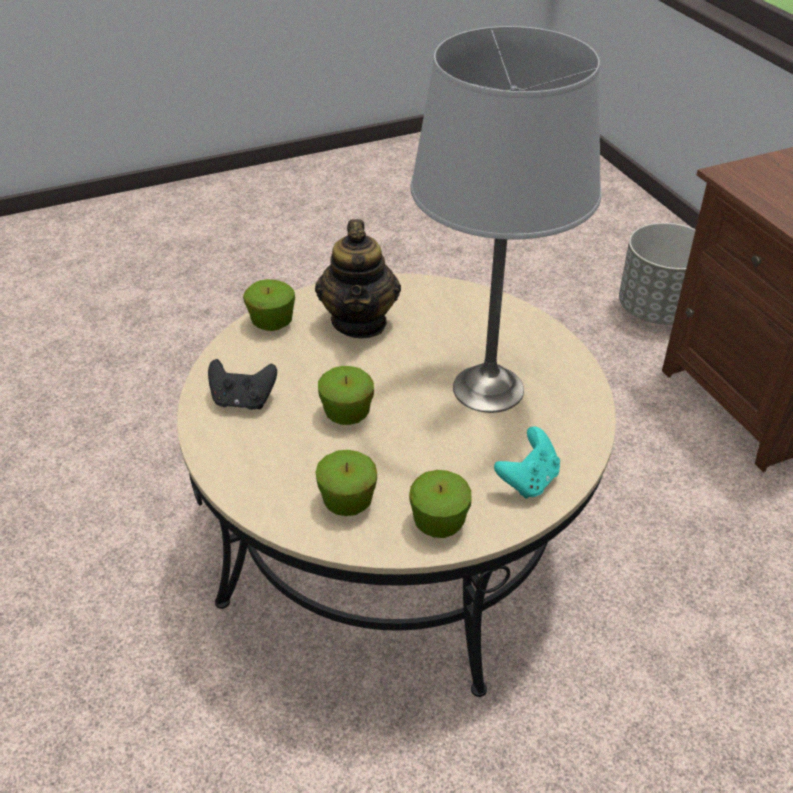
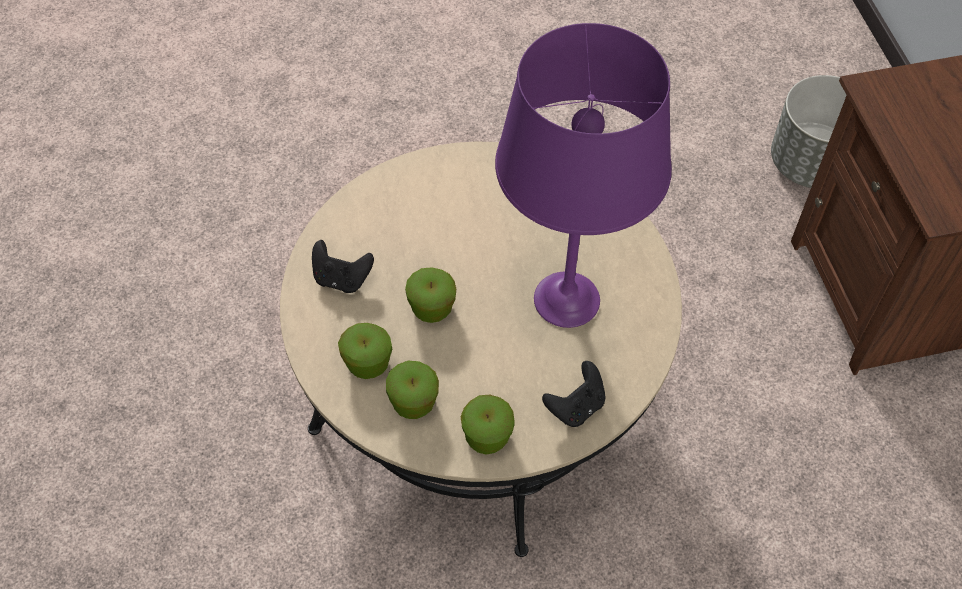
camera: 10 degrees right, 15 degrees up
apple [243,279,295,331] -> apple moved to [338,323,392,379]
teapot [315,219,401,339] -> none
grey table lamp [410,26,601,413] -> purple table lamp [495,23,672,328]
turquoise game controller [494,427,560,499] -> black game controller [542,361,606,427]

